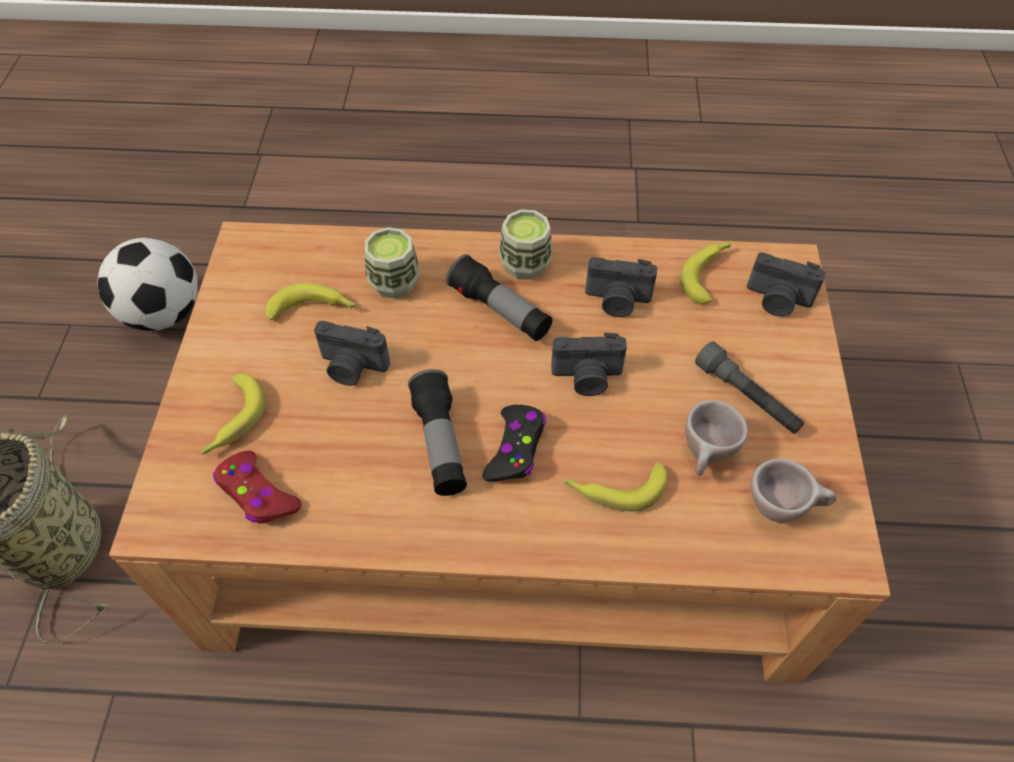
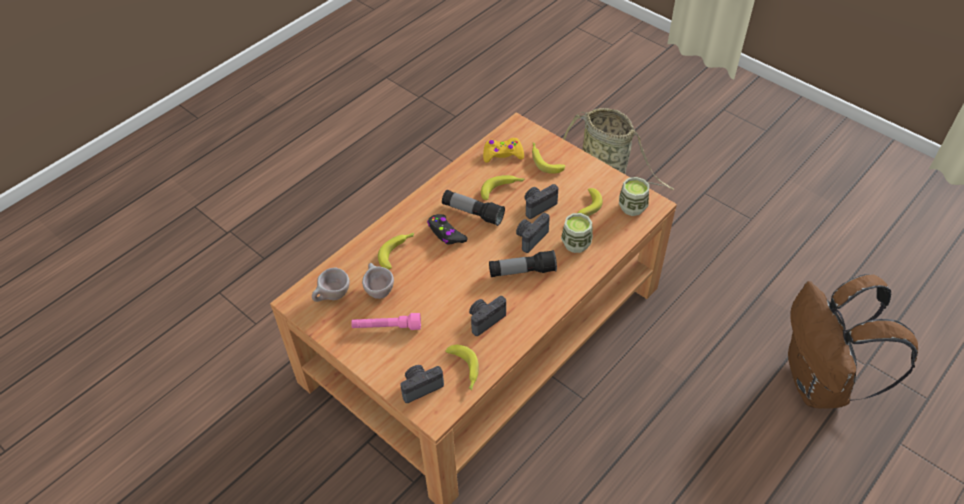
camera: 130 degrees right, 5 degrees down
football [98,238,198,331] -> none
red game controller [213,451,302,523] -> yellow game controller [483,138,524,163]
cup [499,209,553,280] -> cup moved to [619,177,649,216]
camera [551,333,627,396] -> camera moved to [516,213,550,253]
grey flashlight [695,341,804,434] -> pink flashlight [351,313,421,330]
none -> banana [481,175,525,200]
none -> brown backpack [788,274,918,409]

